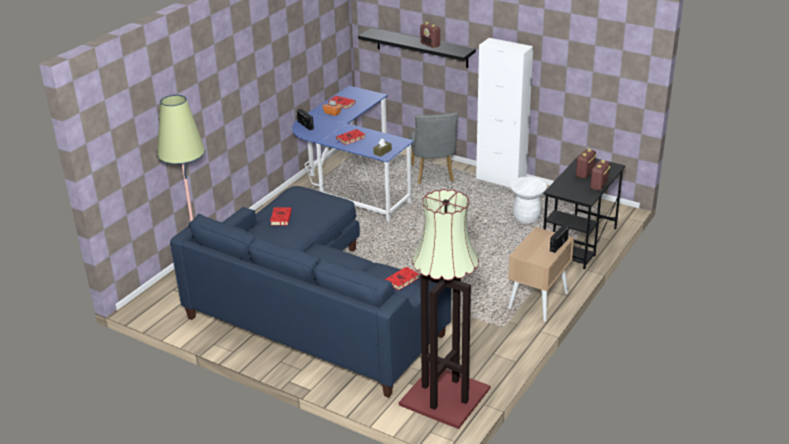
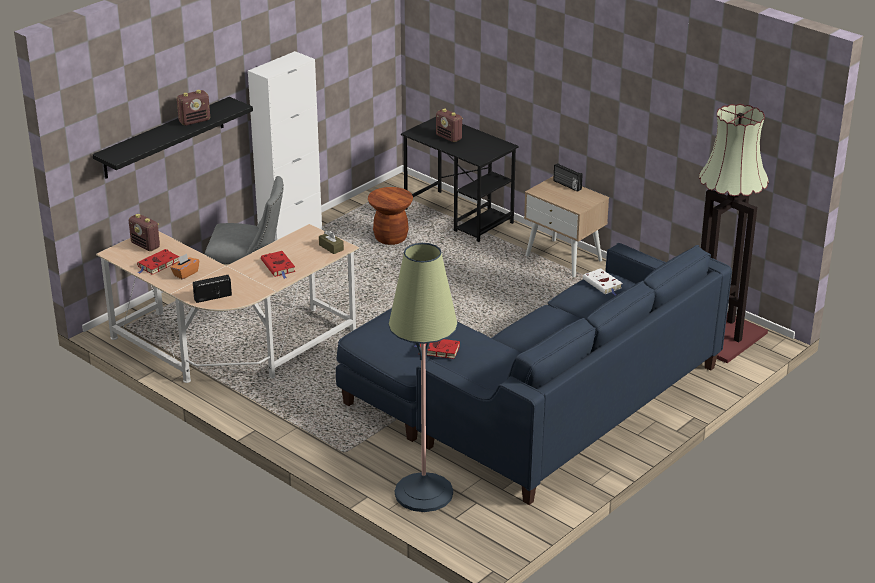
camera: 80 degrees left, 0 degrees up
blue desk [292,86,414,222] -> beige desk [96,224,359,383]
red book [385,267,419,290] -> white book [583,268,622,296]
white stool [510,177,547,223] -> brown stool [368,187,413,245]
radio [590,160,611,191] -> radio moved to [129,214,160,251]

